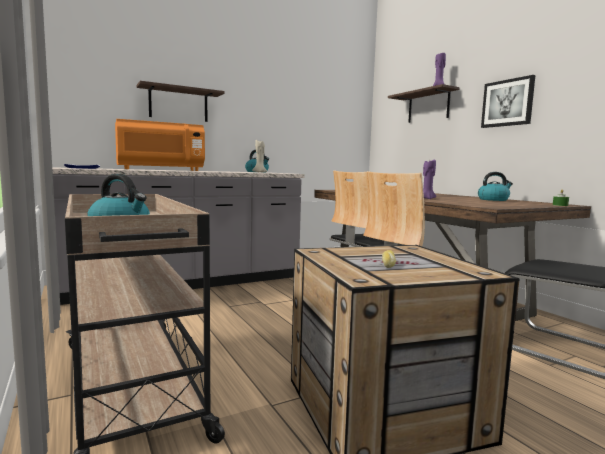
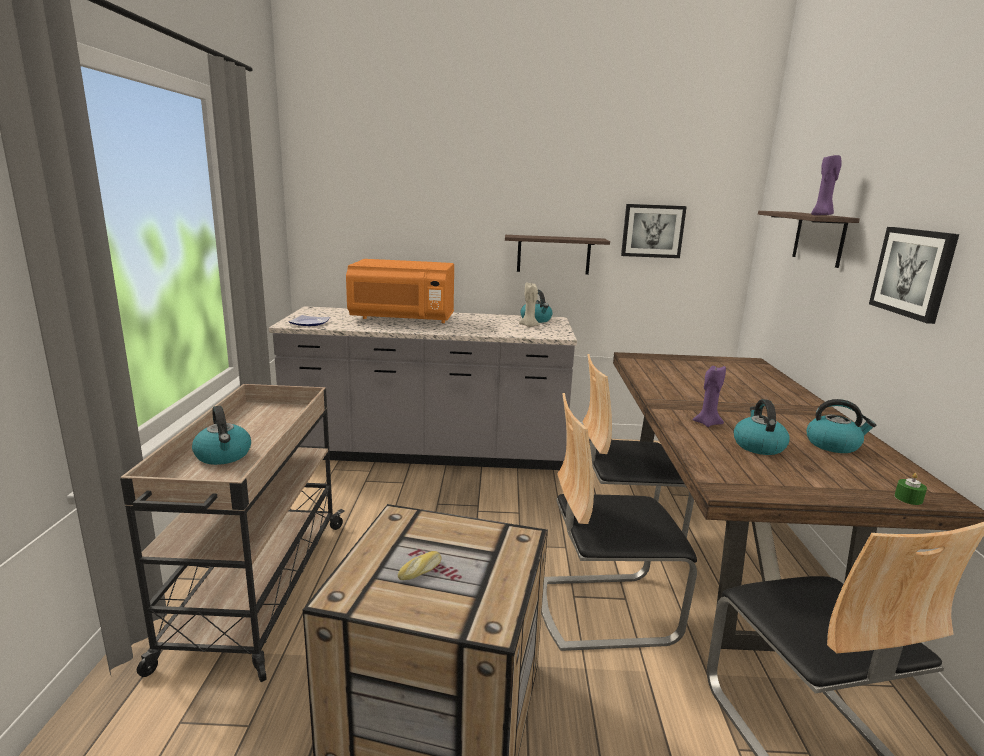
camera: 30 degrees right, 10 degrees up
shelf [136,81,225,122] -> shelf moved to [505,235,610,275]
none -> picture [621,204,687,258]
none -> kettle [734,399,790,455]

